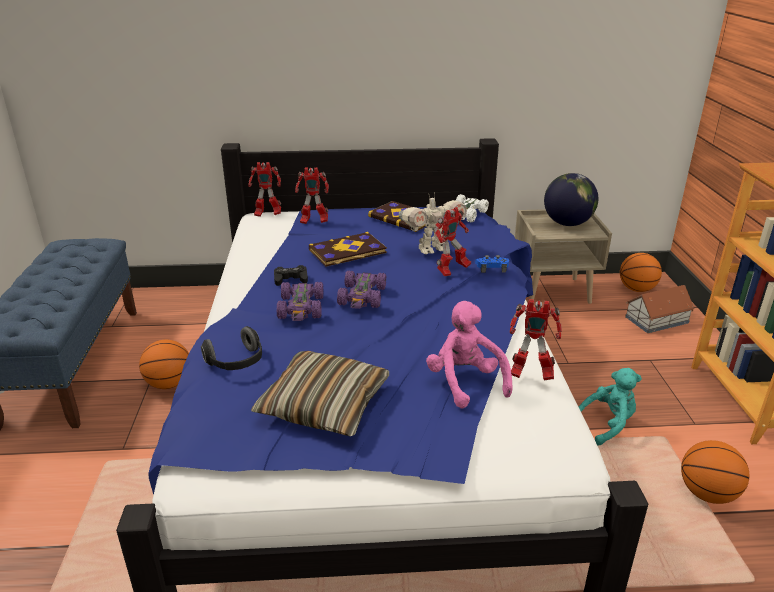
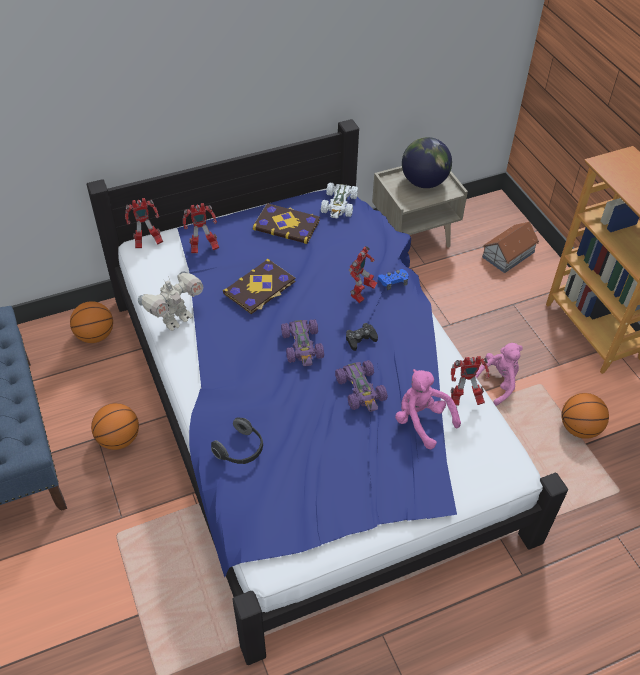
camera: 20 degrees left, 20 degrees up
pillow [251,351,389,436] -> none
black game controller [274,265,308,286] -> black game controller moved to [346,323,378,351]
purple toy car [277,282,323,321] -> purple toy car moved to [335,360,388,412]
toy robot [399,194,467,254] -> toy robot moved to [138,271,204,331]
turquoise plush toy [578,368,642,445] -> pink plush toy [476,343,523,406]
basketball [620,253,662,292] -> basketball moved to [70,301,113,343]

